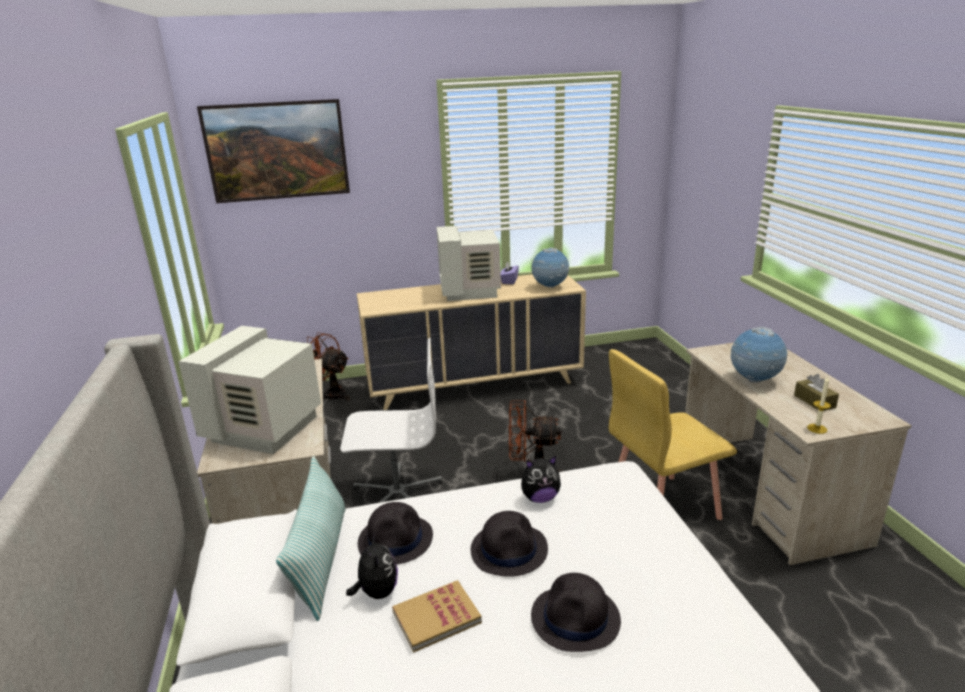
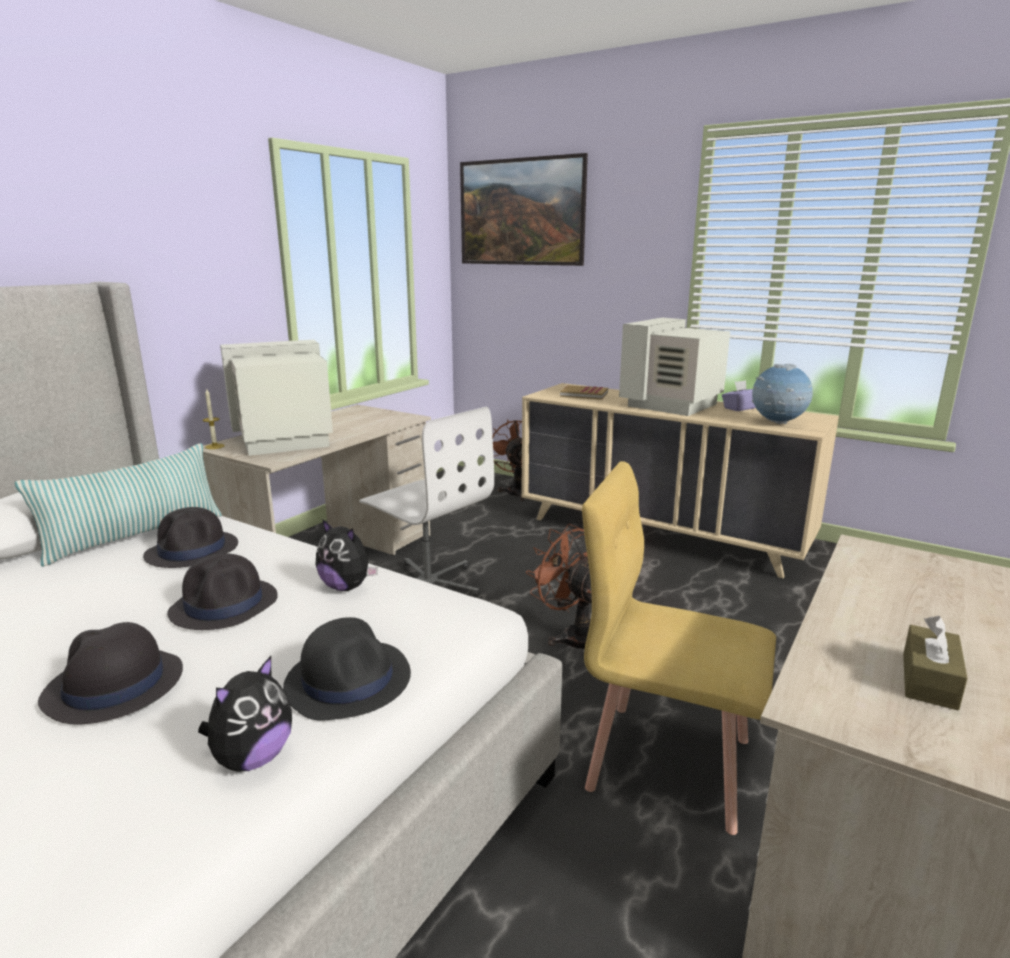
camera: 45 degrees right, 5 degrees down
plush toy [346,534,398,599] -> plush toy moved to [198,656,292,772]
book [392,580,482,653] -> book moved to [560,385,608,400]
globe [731,327,787,383] -> none
candle [807,377,831,434] -> candle moved to [203,389,225,449]
none -> black hat [283,617,411,721]

